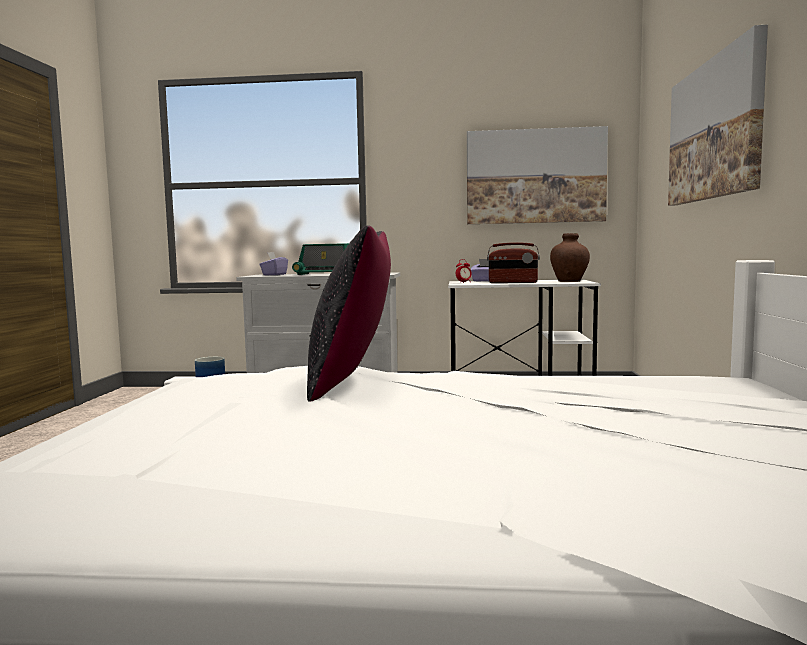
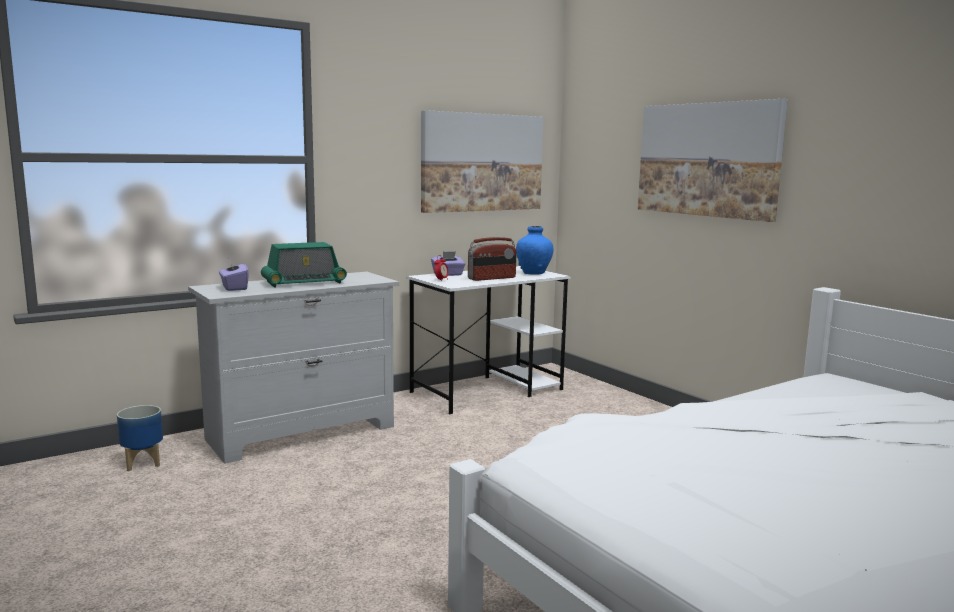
camera: 40 degrees left, 5 degrees up
black pillow [307,225,391,402] -> none
brown vase [550,233,590,282] -> blue vase [516,226,553,275]

